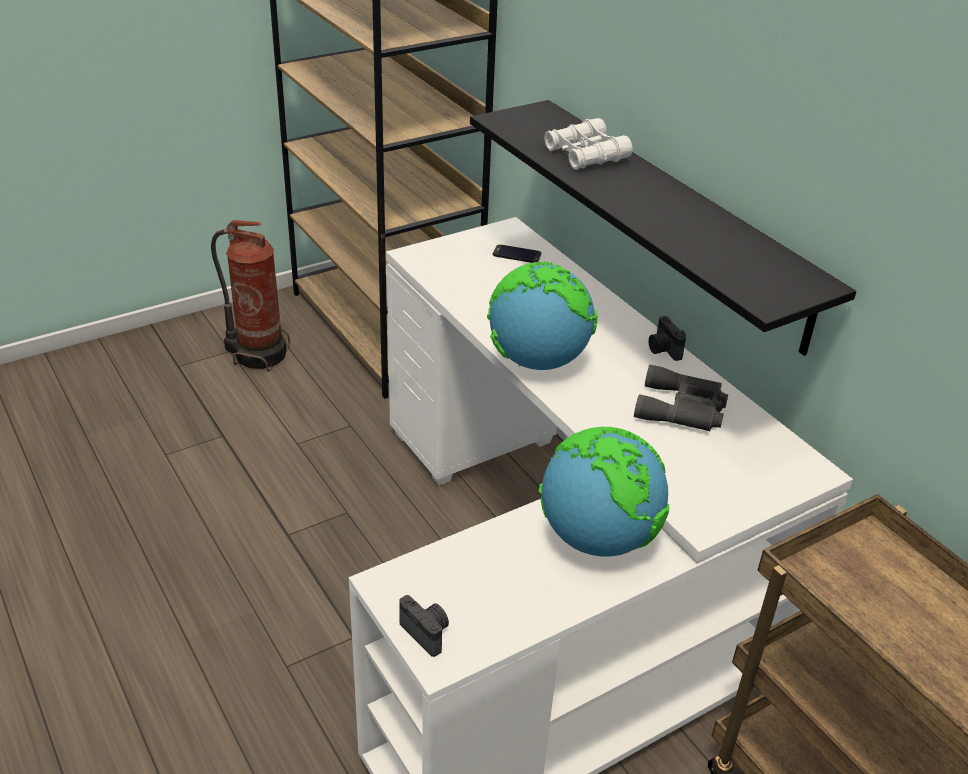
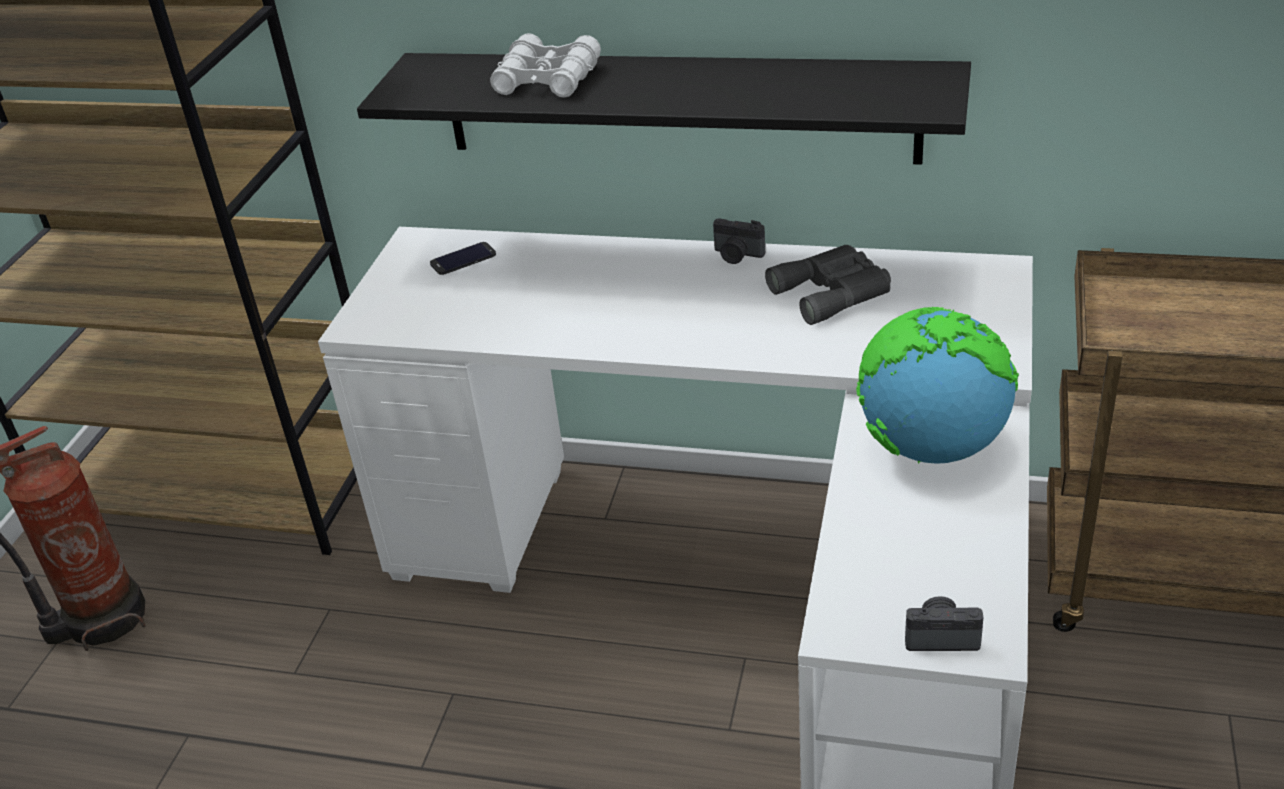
camera: 40 degrees left, 0 degrees up
globe [487,262,597,370] -> none

